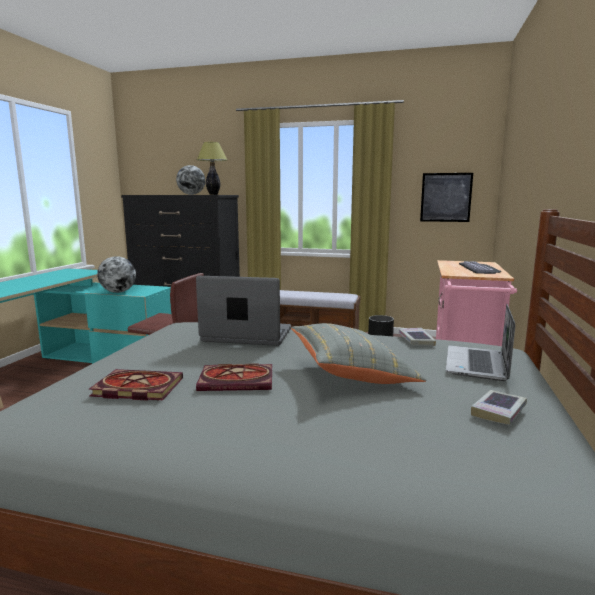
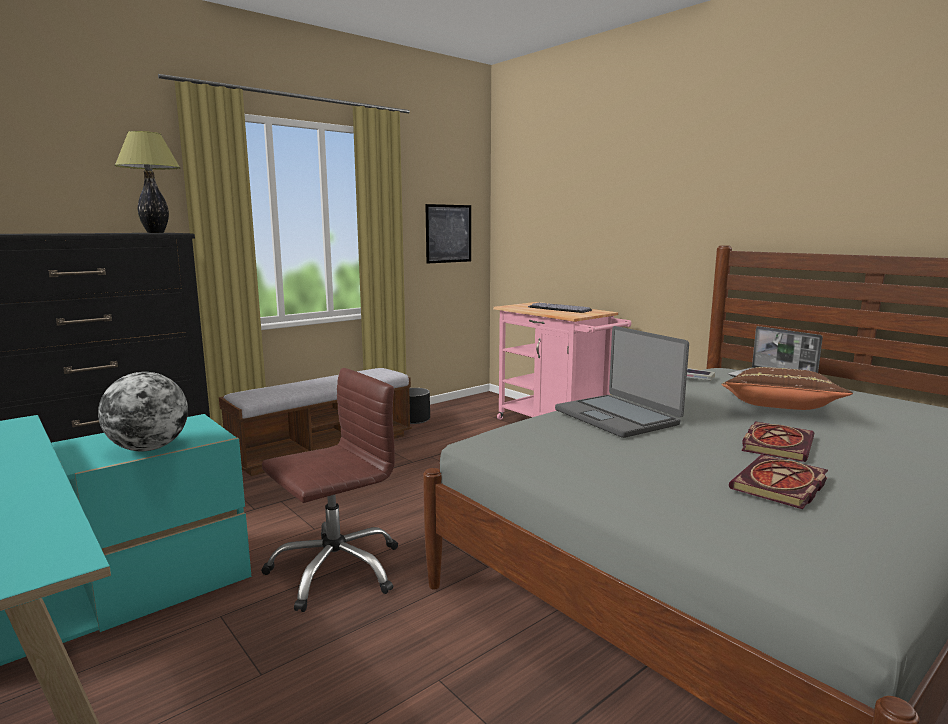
camera: 55 degrees left, 0 degrees up
globe [176,165,205,195] -> none
laptop [196,276,291,346] -> laptop turned 75 degrees counterclockwise [555,326,689,438]
grey pillow [291,323,426,384] -> brown pillow [721,367,853,410]
book [471,390,527,425] -> none

